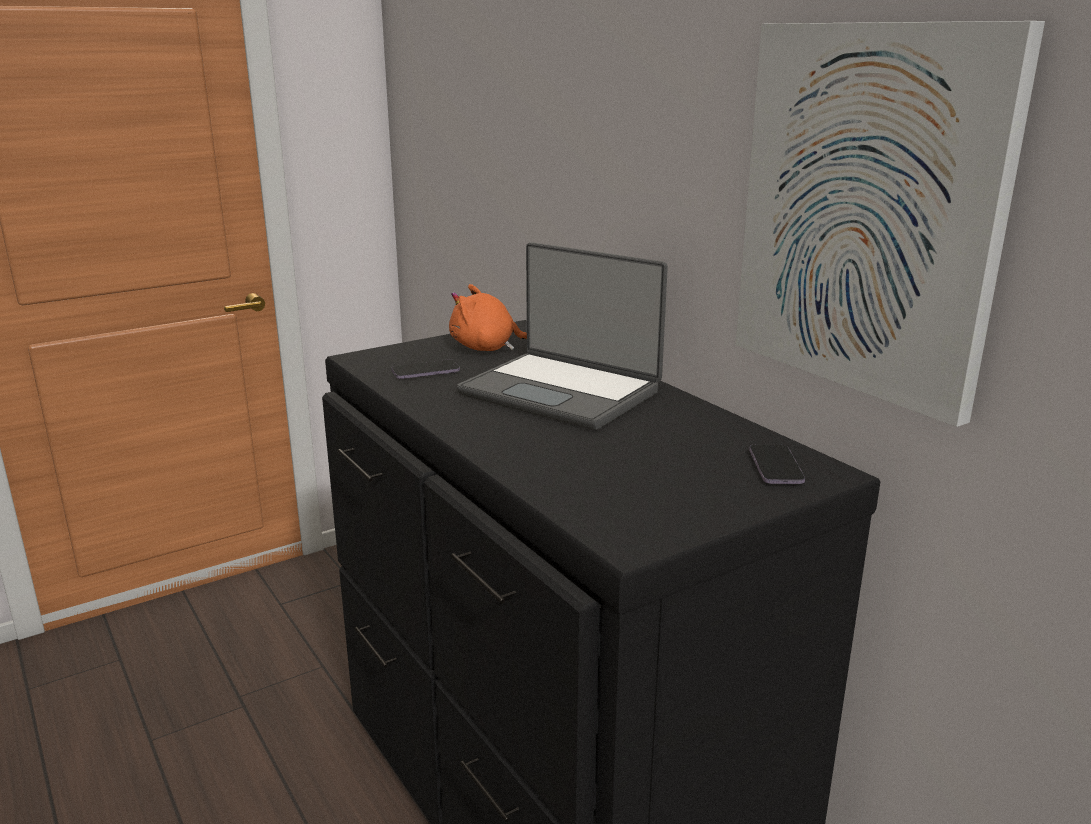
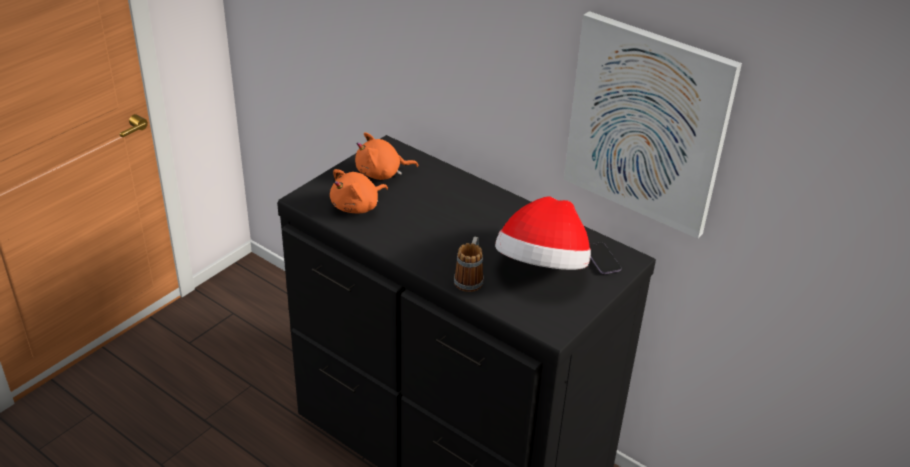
camera: 20 degrees left, 15 degrees up
phone [391,359,460,379] -> orange plush toy [330,169,388,213]
laptop [457,242,668,430] -> none
none -> mug [454,237,484,292]
none -> hat [495,196,591,270]

